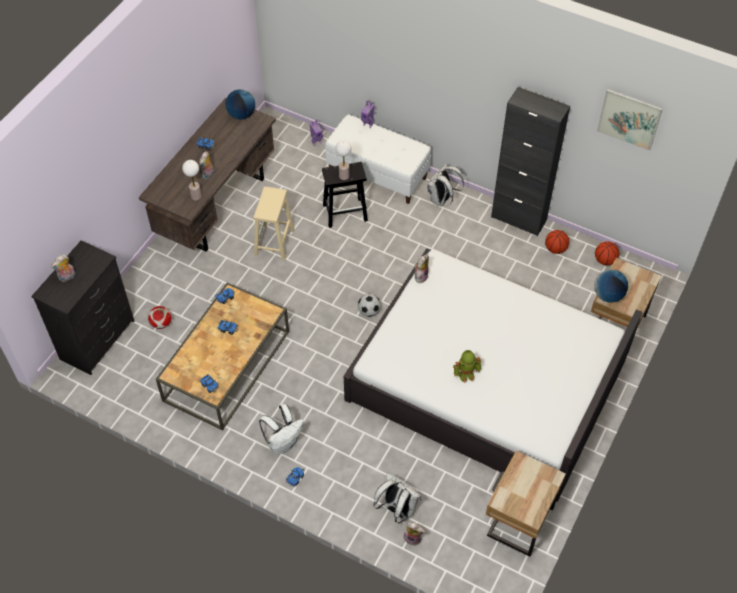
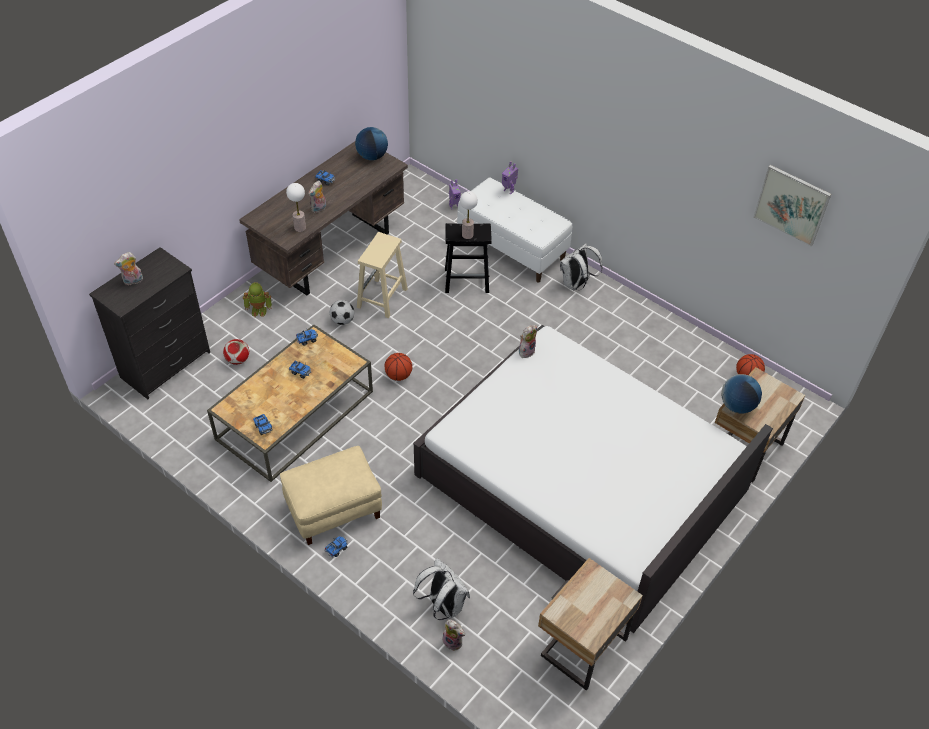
camera: 10 degrees right, 5 degrees down
white backpack [259,404,304,455] -> beige ottoman [280,446,382,545]
football [358,294,381,317] -> football moved to [330,300,354,325]
toy robot [453,350,482,383] -> toy robot moved to [243,282,272,317]
black cabinet [491,87,570,236] -> none
basketball [545,230,569,254] -> basketball moved to [385,353,412,381]

